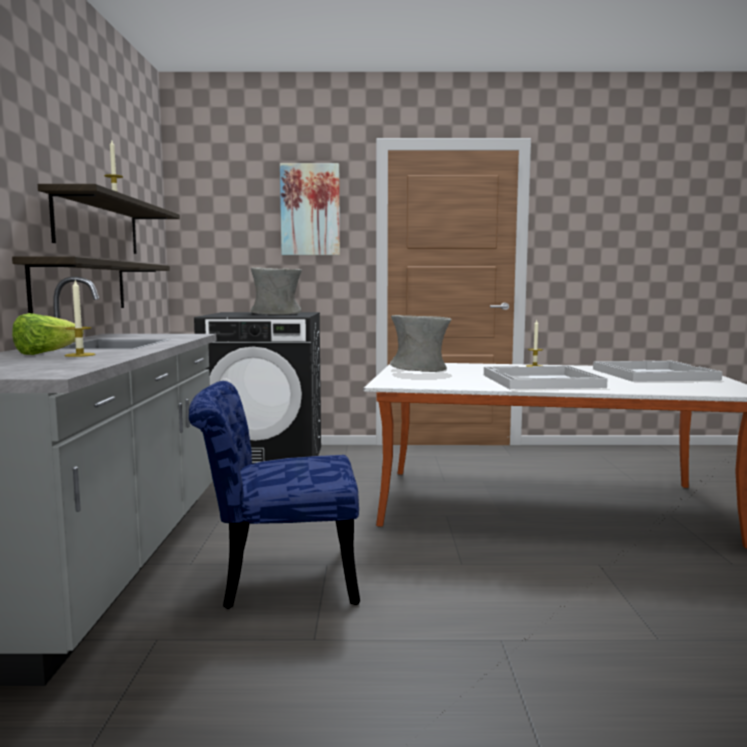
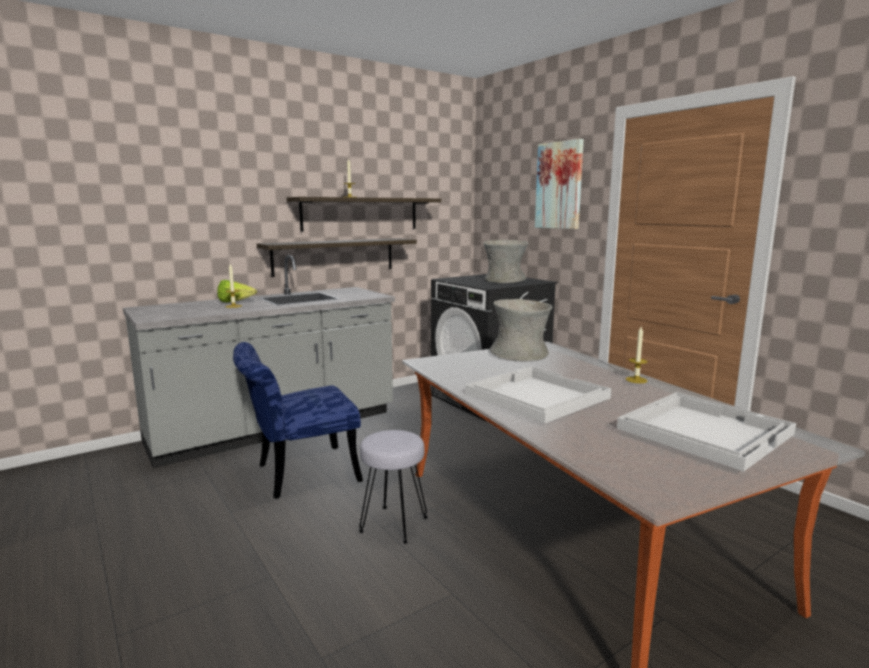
camera: 55 degrees right, 5 degrees up
blue chair [189,381,360,609] -> blue chair turned 75 degrees counterclockwise [233,342,363,499]
none -> grey stool [359,430,428,544]

